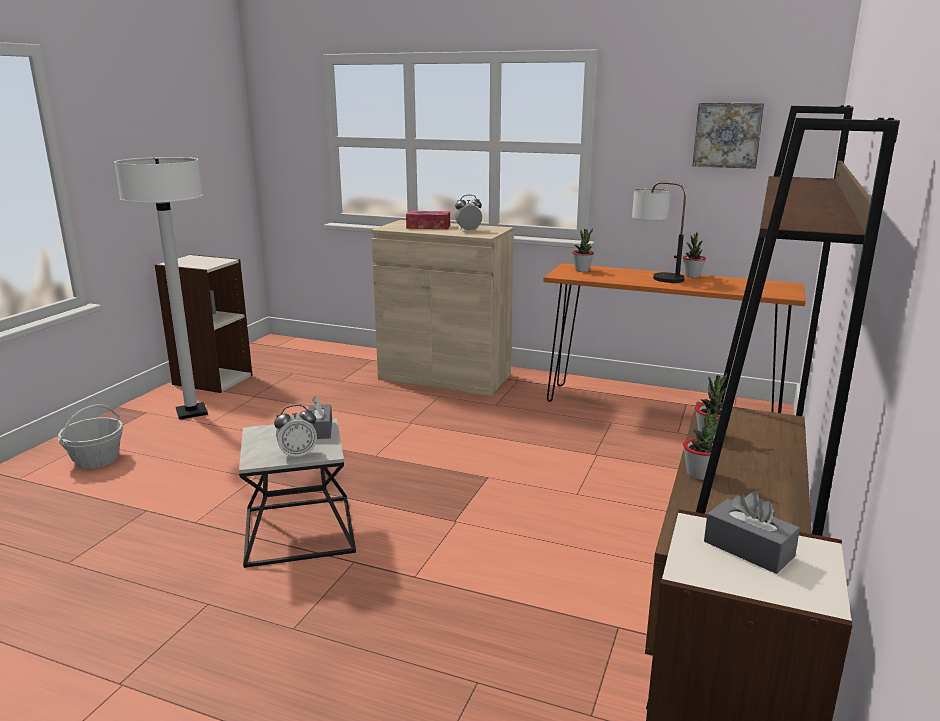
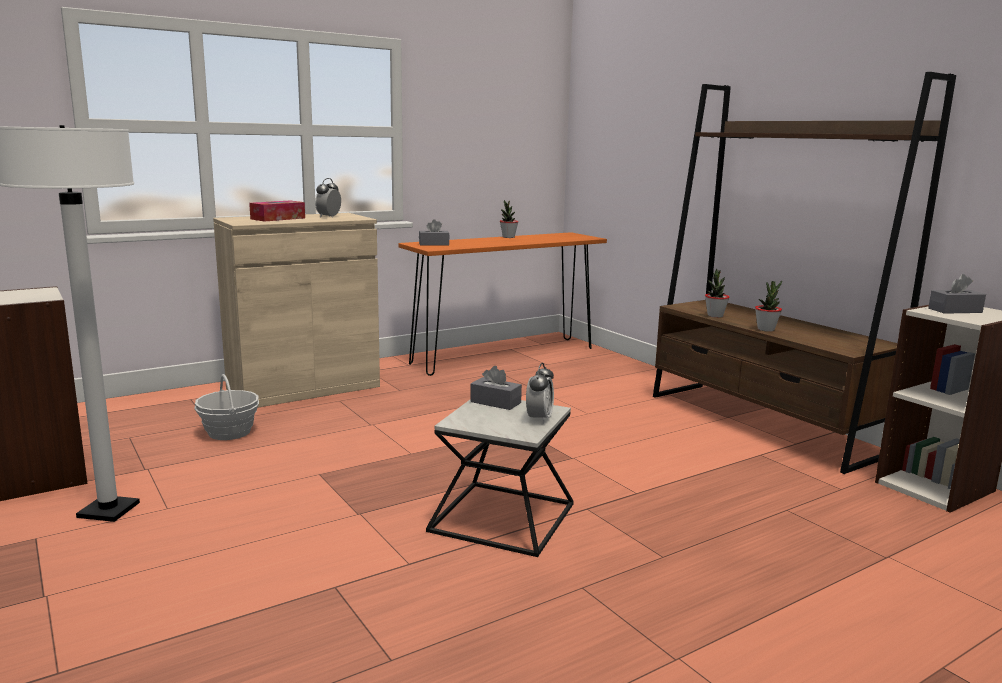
camera: 55 degrees left, 5 degrees down
basket [58,404,123,469] -> basket moved to [194,374,259,440]
potted plant [572,228,594,272] -> grey tissue box [419,219,450,245]
table lamp [632,182,686,283] -> none
picture [692,102,764,169] -> none

